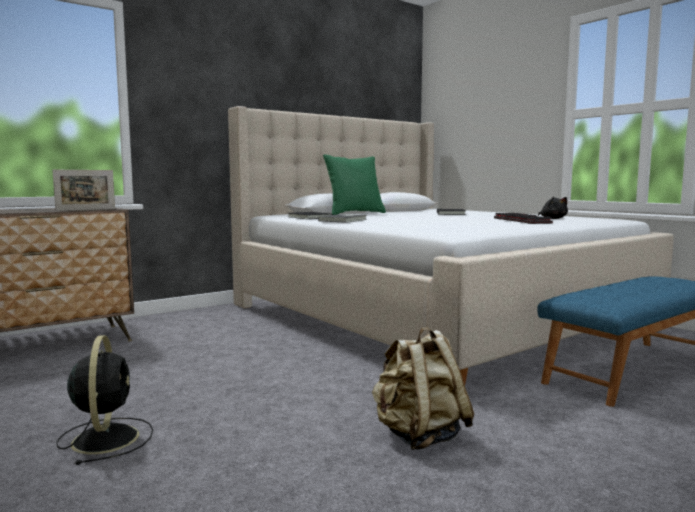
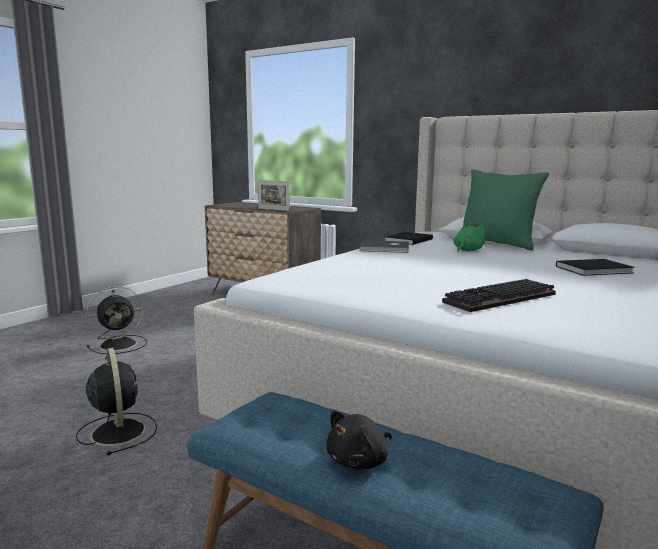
camera: 70 degrees right, 5 degrees up
beige backpack [372,327,474,450] -> black fan [76,348,157,455]
black plush toy [538,197,568,219] -> black plush toy moved to [326,411,392,469]
none -> green plush toy [453,223,485,252]

